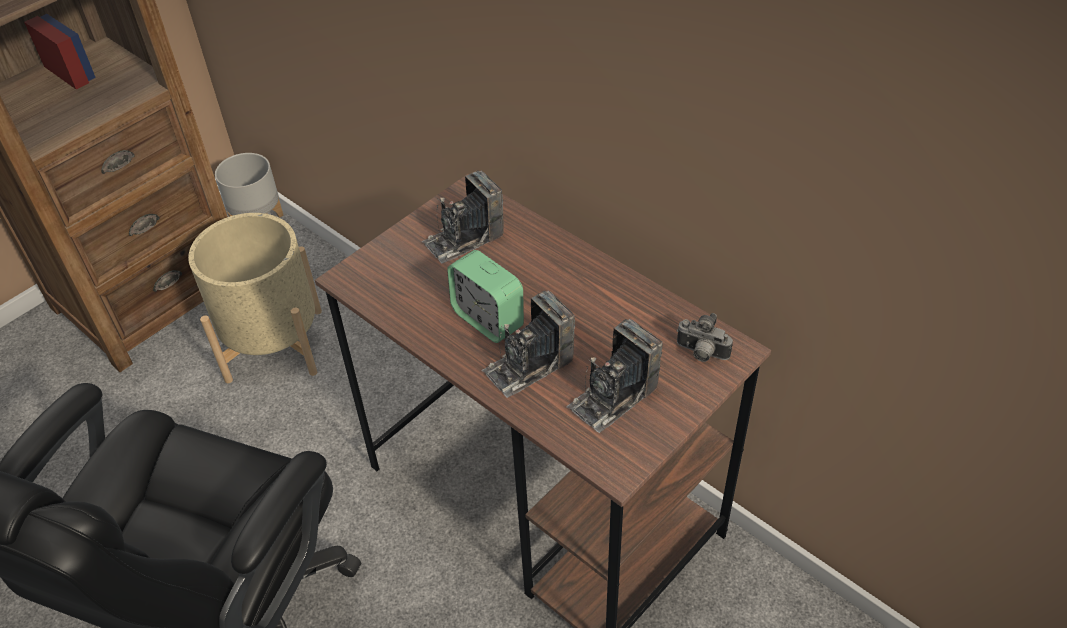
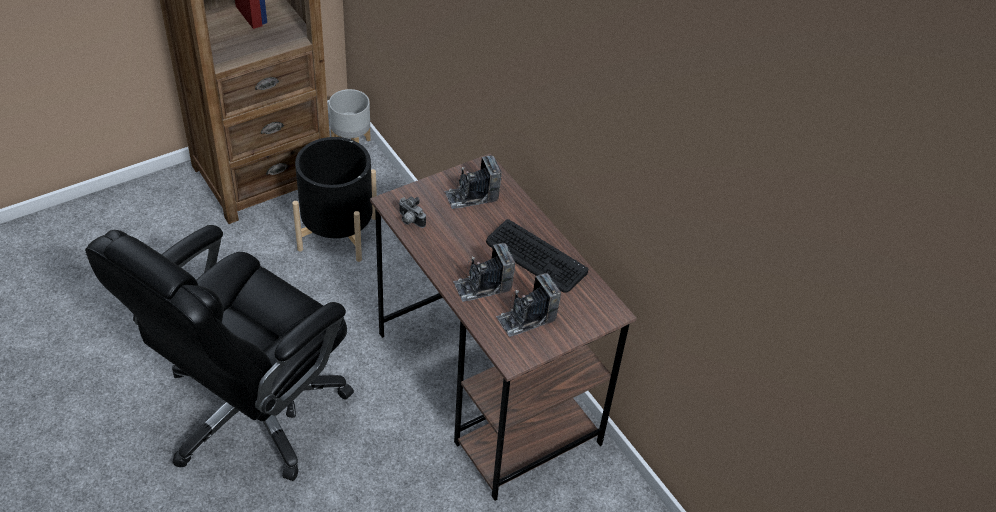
camera: 10 degrees right, 0 degrees up
beige planter [188,213,322,383] -> black planter [292,137,377,262]
alarm clock [447,250,524,343] -> none
camera [676,313,733,362] -> camera moved to [398,197,426,228]
none -> keyboard [486,219,588,293]

